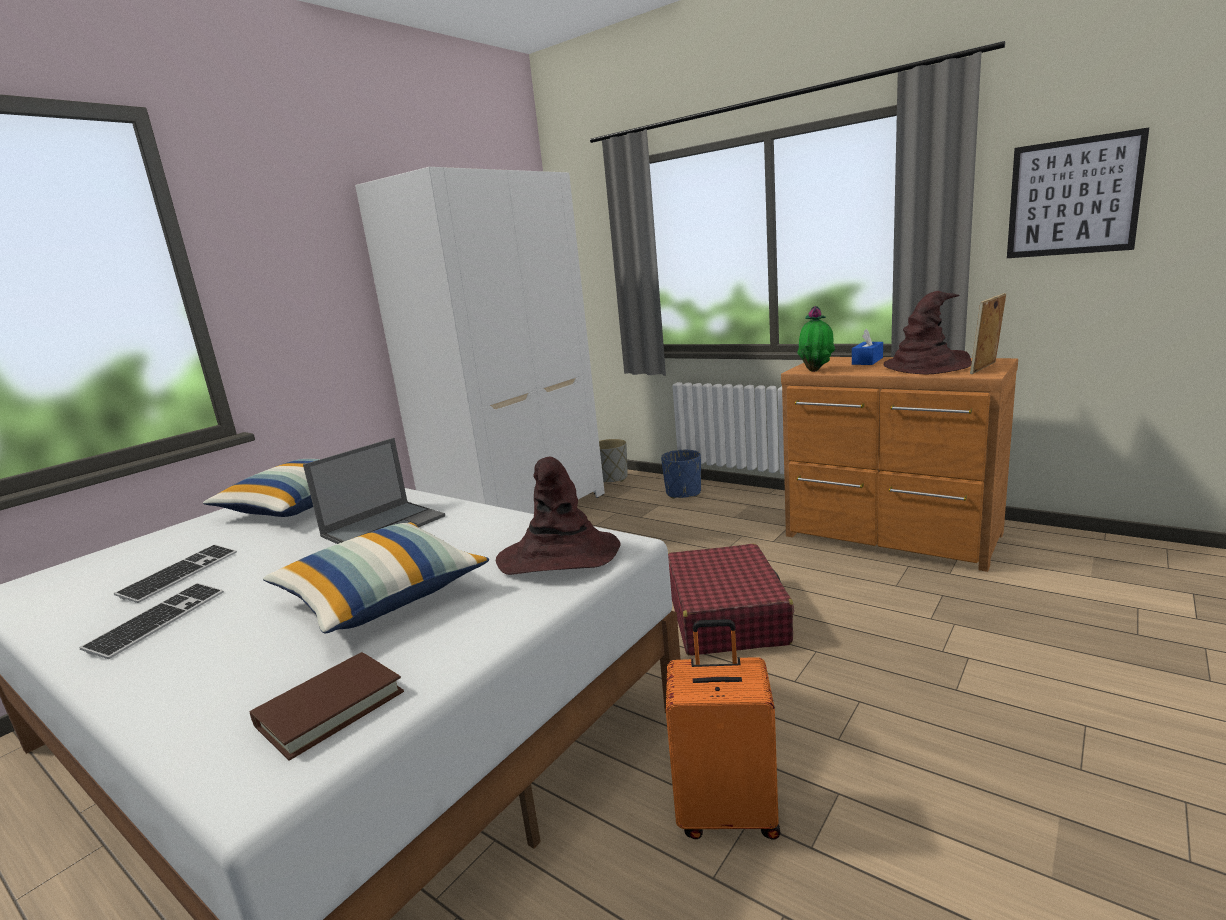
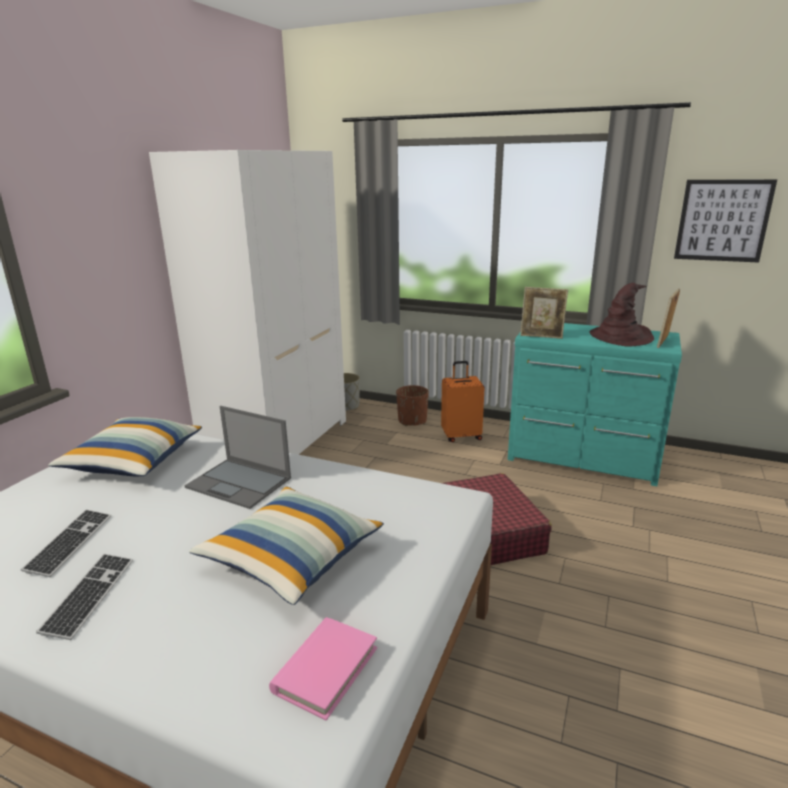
camera: 15 degrees left, 5 degrees up
brown book [250,652,404,761] -> pink book [269,617,377,720]
laptop [303,438,445,544] -> laptop turned 90 degrees clockwise [184,406,291,509]
brown hat [496,457,621,575] -> none
blue planter [661,450,701,499] -> brown planter [396,385,429,426]
orange suitcase [666,619,781,839] -> orange suitcase moved to [441,361,485,442]
brown dresser [781,357,1018,572] -> turquoise dresser [508,323,682,486]
potted plant [797,306,835,372] -> picture frame [520,287,568,339]
blue tissue box [852,329,883,365] -> none

